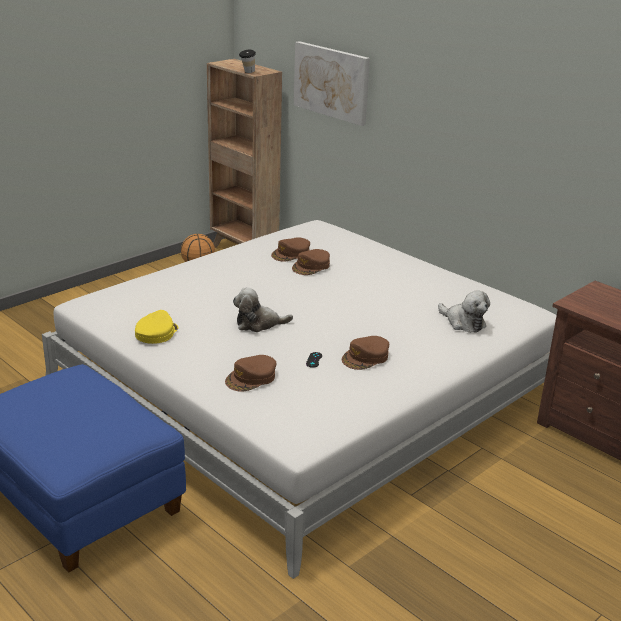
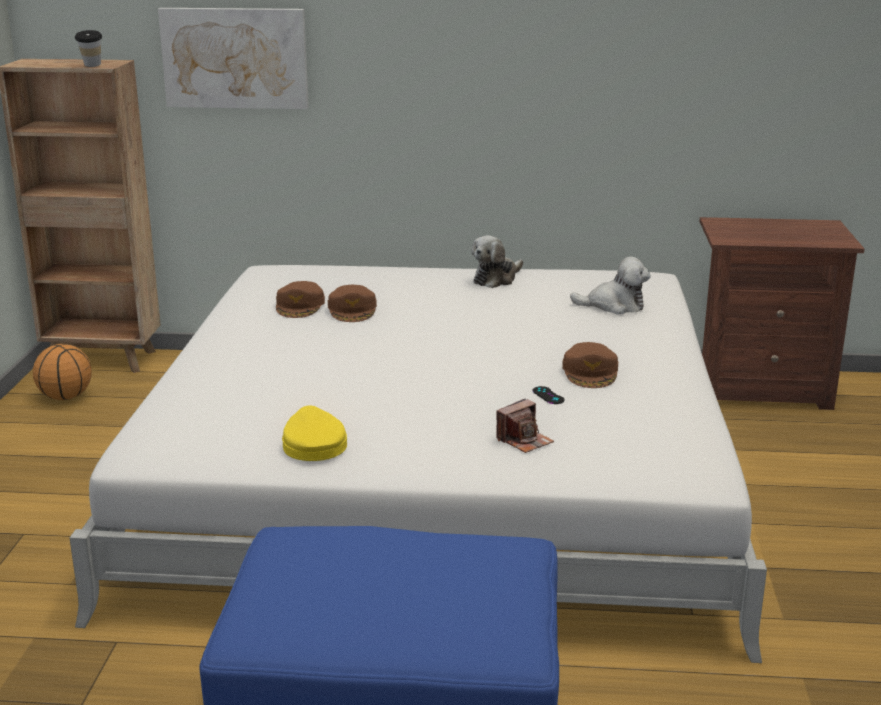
camera: 40 degrees left, 5 degrees down
brown cap [225,355,276,392] -> camera [496,399,554,453]
plush toy [233,287,293,332] -> plush toy moved to [471,236,523,288]

